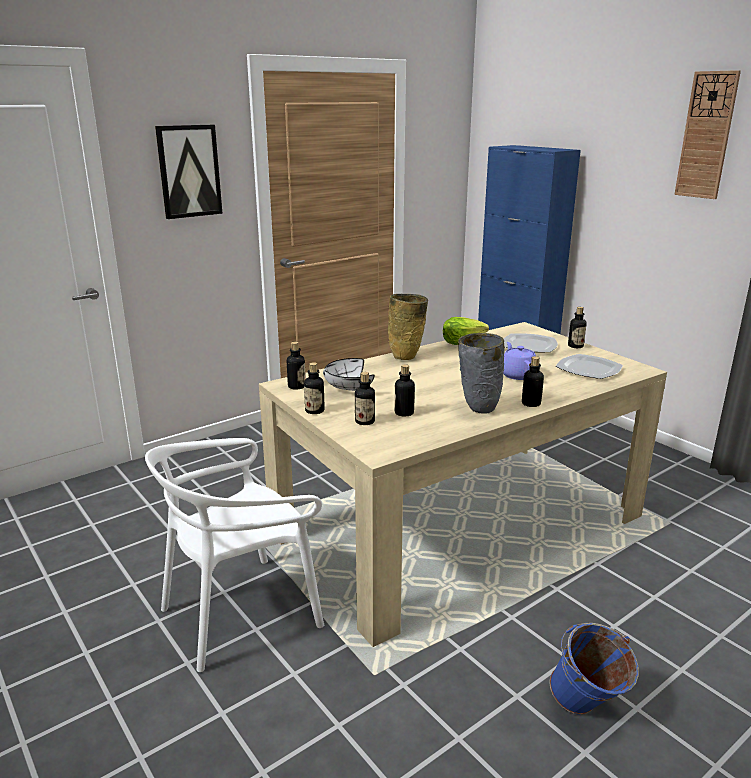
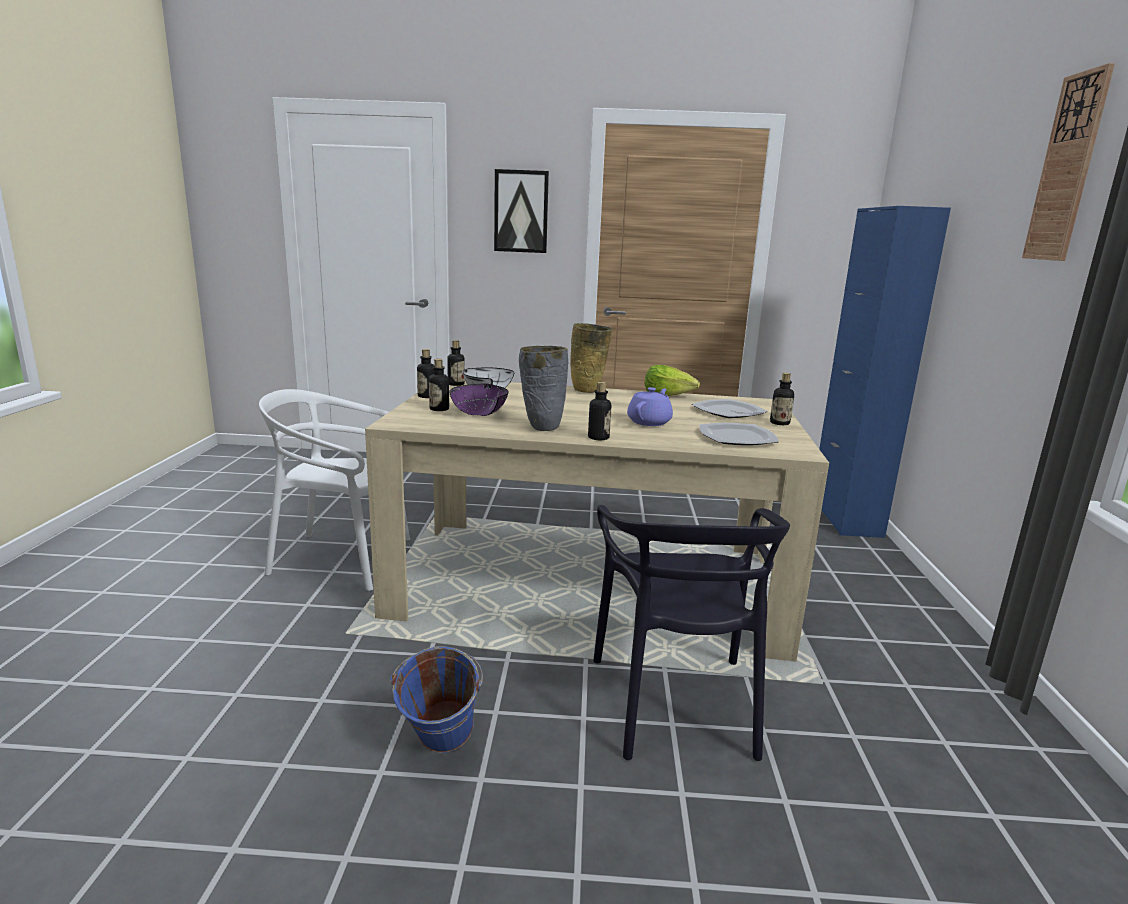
camera: 40 degrees right, 5 degrees down
bottle [395,364,415,416] -> purple bowl [449,384,508,416]
none -> black chair [593,505,790,761]

